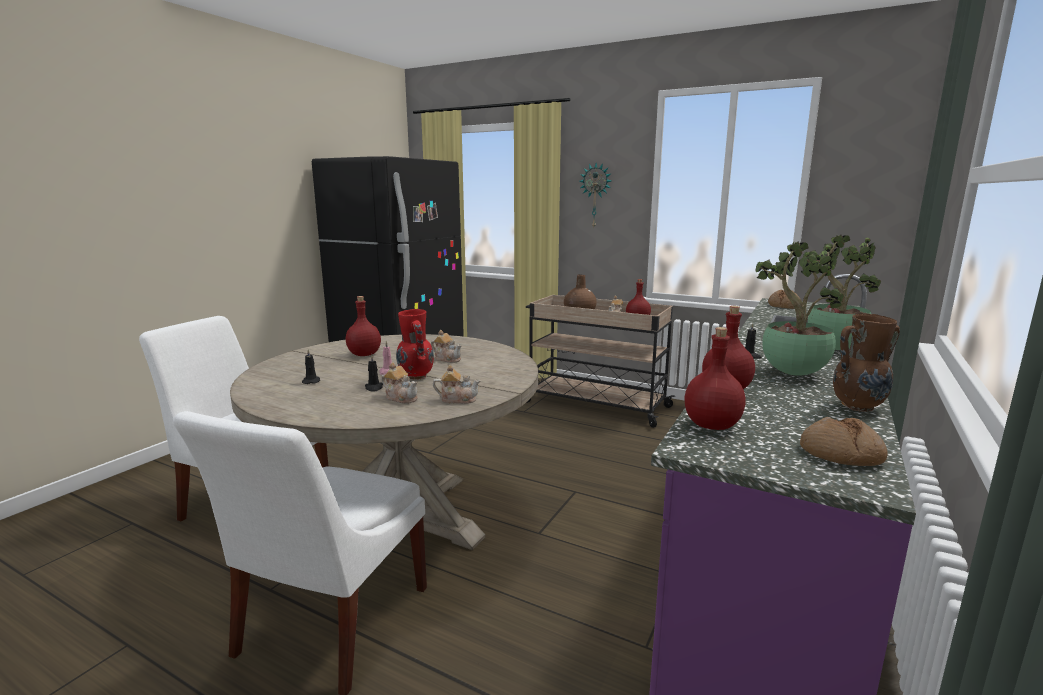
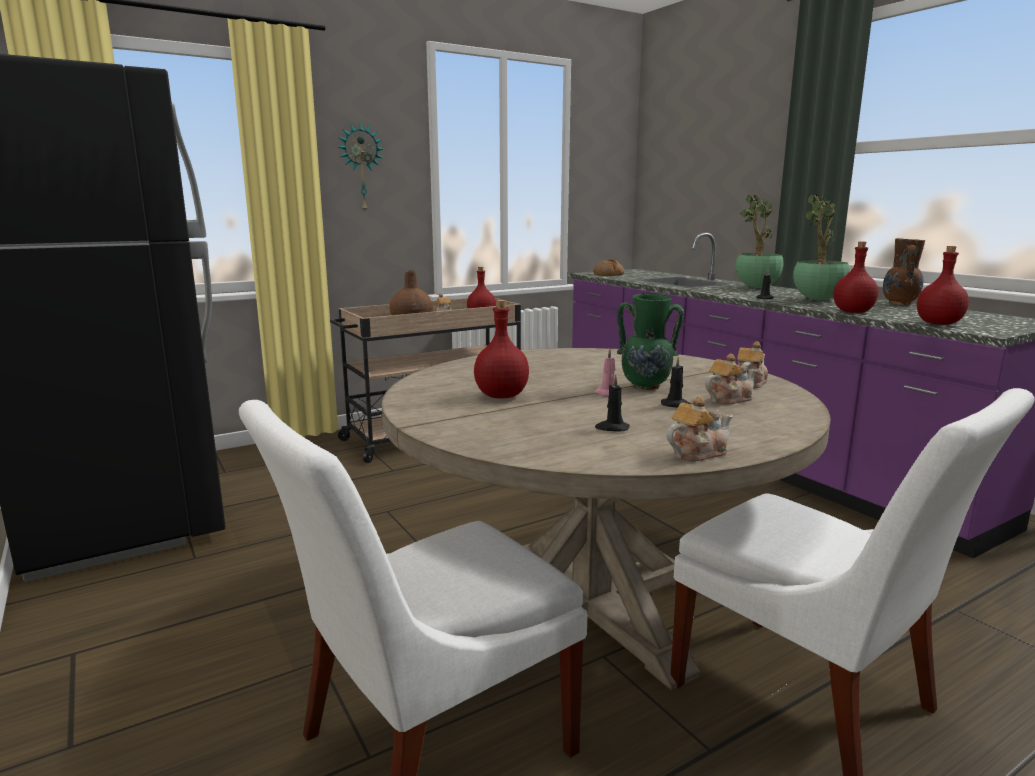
camera: 60 degrees left, 0 degrees up
red vase [396,309,434,380] -> green vase [617,293,684,390]
teapot [431,330,462,363] -> teapot moved to [666,396,733,462]
bread [800,417,888,466] -> none

